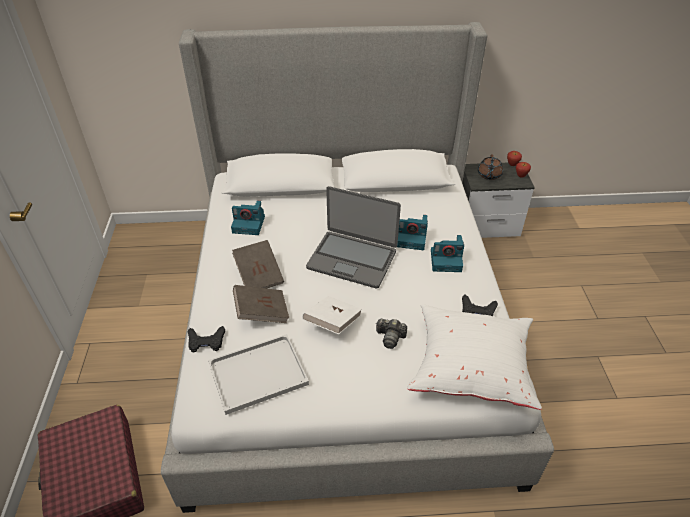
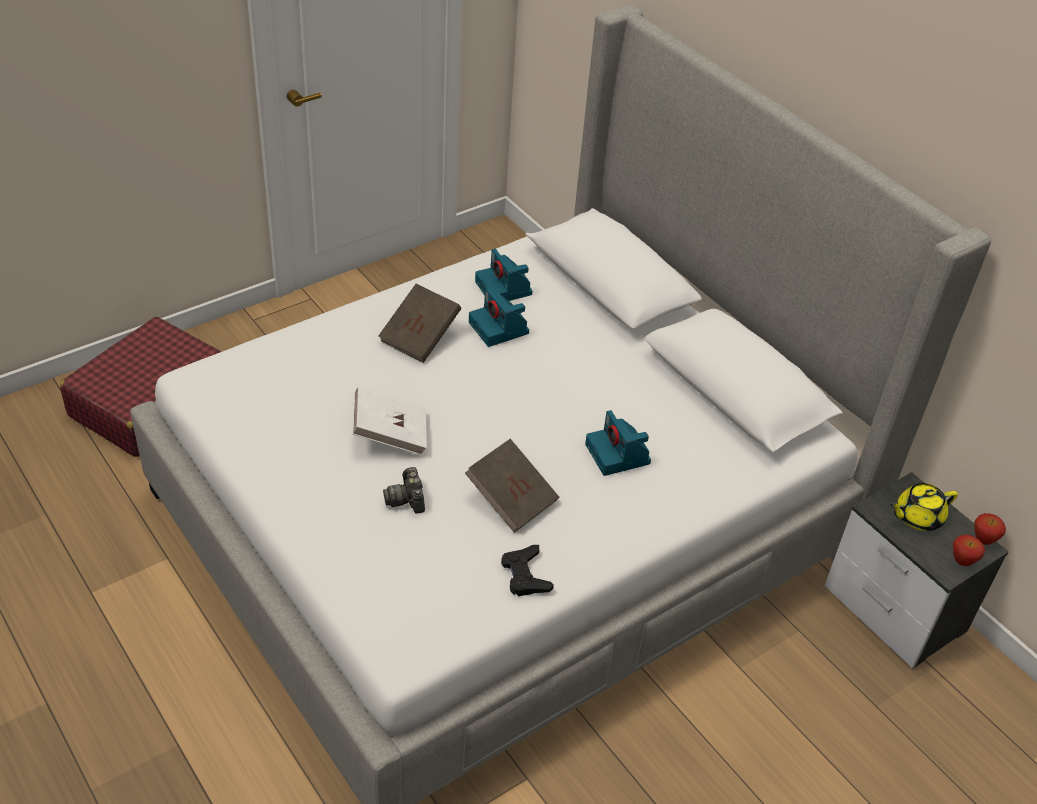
camera: 55 degrees right, 0 degrees up
black game controller [188,326,225,352] -> none
white tray [208,334,309,415] -> none
brown book [233,285,289,323] -> brown book moved to [465,439,559,533]
laptop [306,186,401,288] -> none
white pillow [407,304,542,410] -> none
camera [431,235,464,272] -> camera moved to [469,288,529,347]
brown teapot [478,154,503,180] -> yellow teapot [890,483,958,531]

